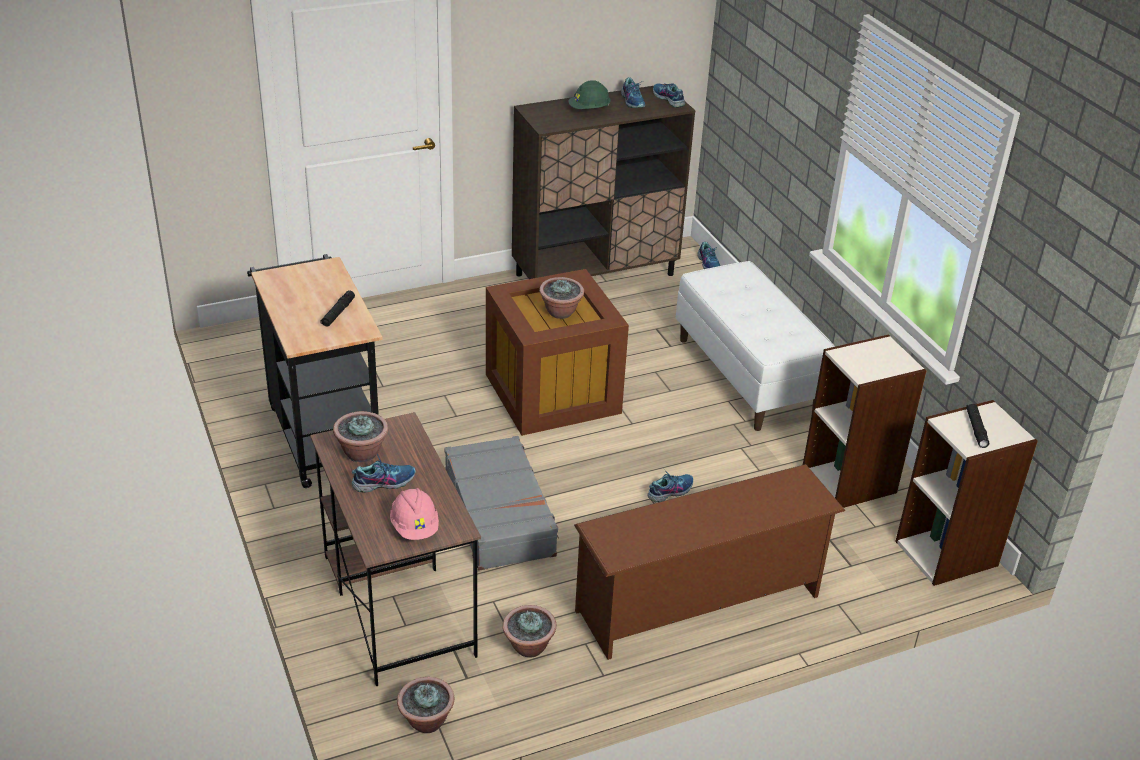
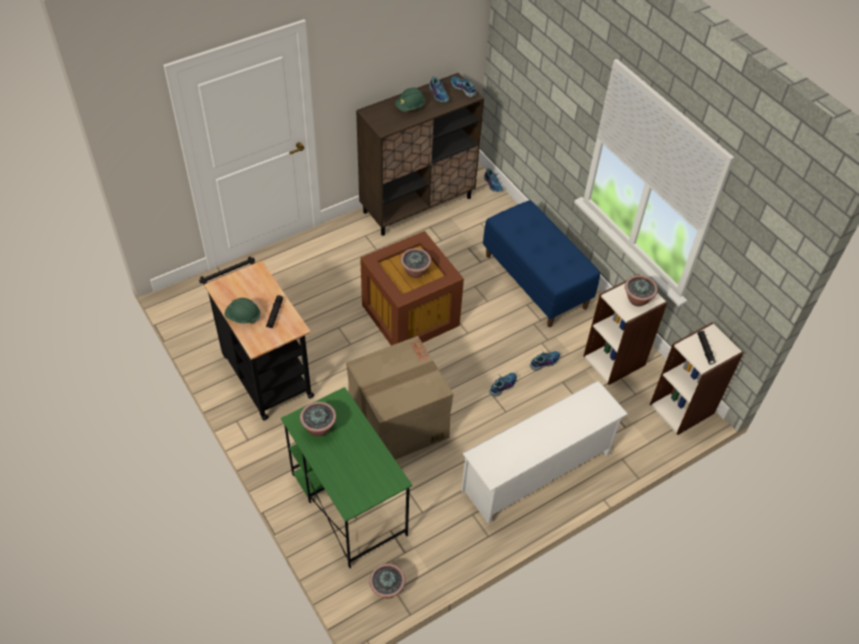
camera: 10 degrees left, 15 degrees up
brown desk [310,412,481,686] -> green desk [281,387,412,568]
shoe [352,453,416,493] -> shoe moved to [530,349,560,371]
pink hard hat [390,488,439,540] -> none
grey suitcase [444,436,559,571] -> cardboard box [346,336,453,460]
potted plant [503,605,556,658] -> potted plant moved to [625,275,658,307]
brown shoe rack [574,464,845,660] -> white shoe rack [461,380,628,524]
white bench [676,261,835,431] -> blue bench [483,200,600,327]
none -> green hard hat [225,298,261,324]

